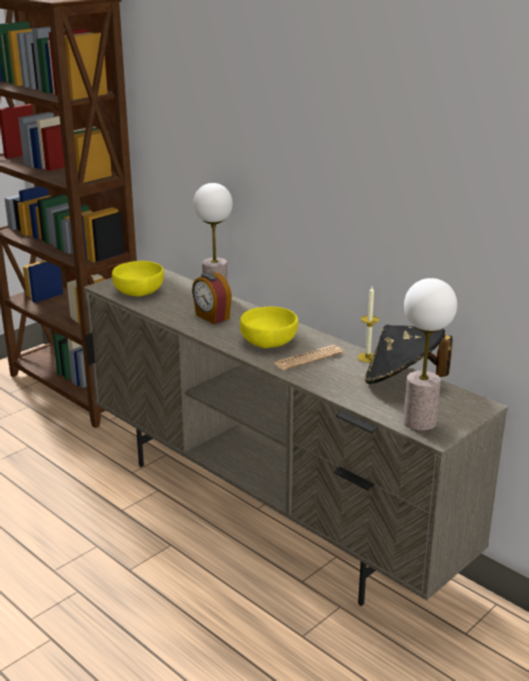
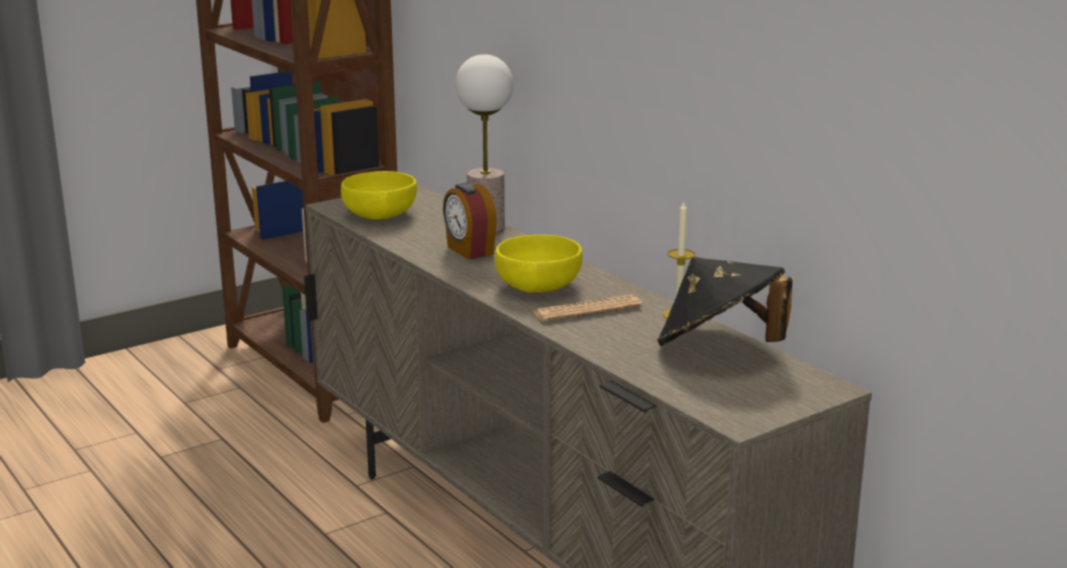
camera: 10 degrees right, 5 degrees down
table lamp [404,278,457,431] -> none

